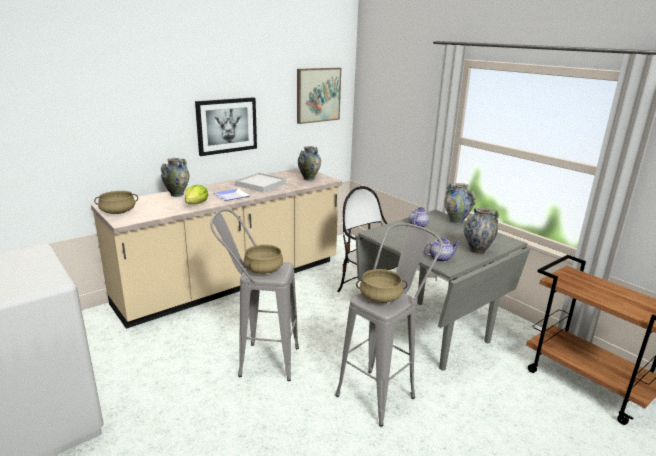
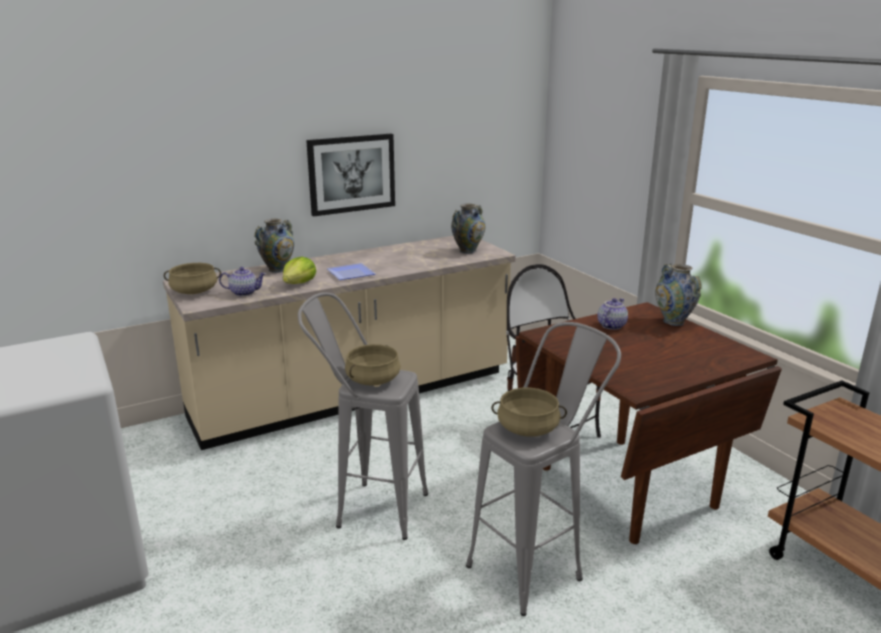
camera: 10 degrees right, 0 degrees up
white tray [235,173,286,193] -> none
picture [297,68,341,124] -> none
grey dining table [356,210,530,371] -> brown dining table [516,302,782,544]
teapot [423,237,460,262] -> teapot moved to [219,267,266,296]
vase [464,207,499,254] -> none

